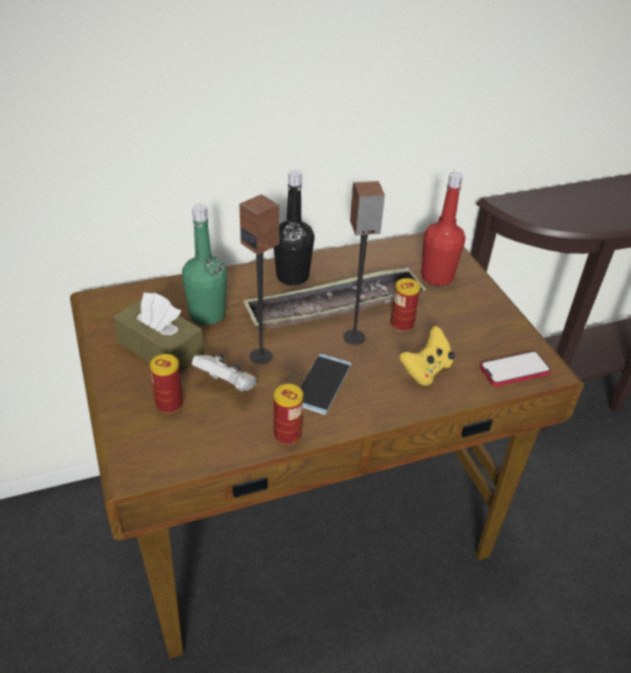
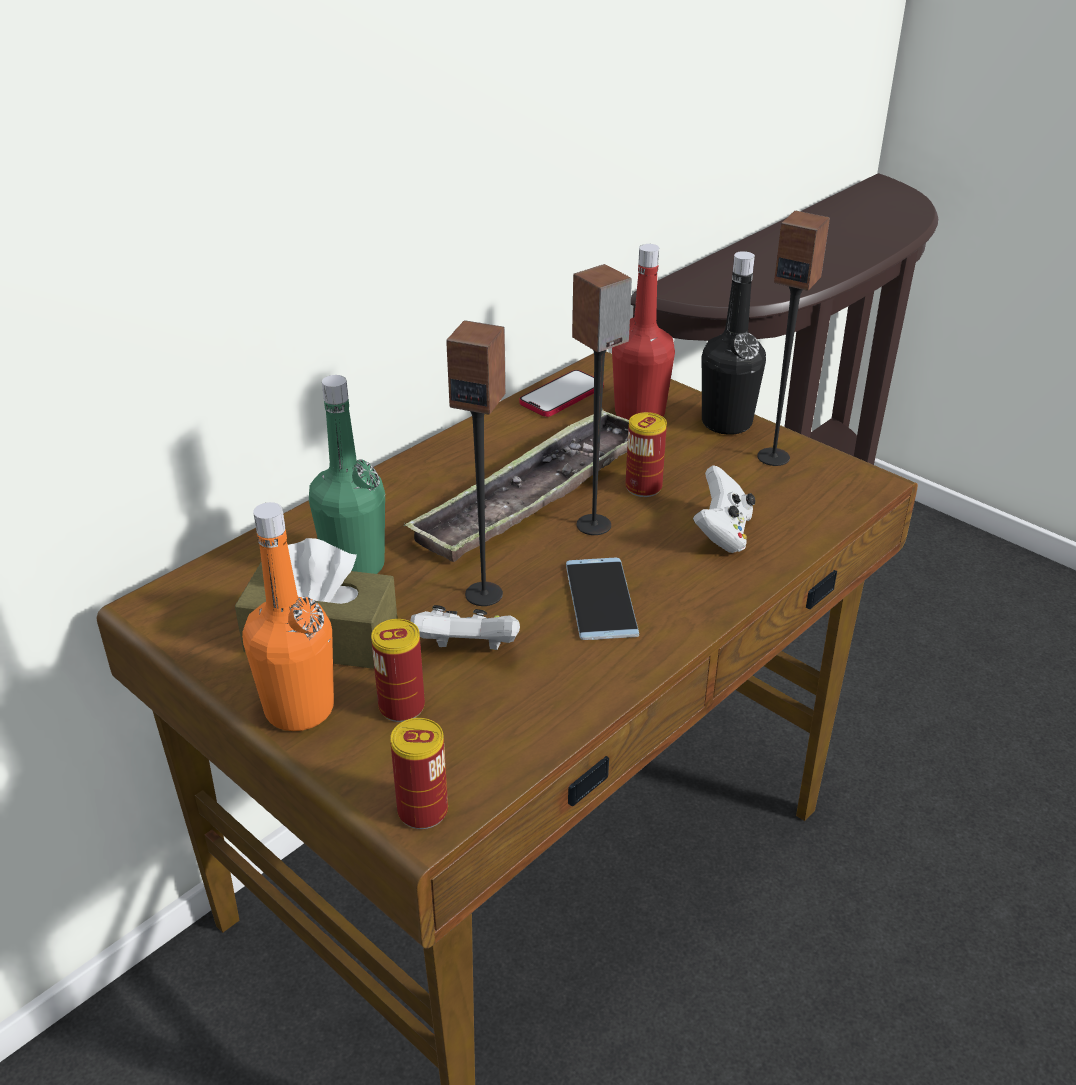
camera: 25 degrees left, 5 degrees down
black bottle [274,170,314,285] -> black bottle moved to [702,251,766,435]
can [274,384,303,445] -> can moved to [390,718,448,829]
yellow game controller [399,326,455,386] -> white game controller [693,465,755,553]
phone [480,351,551,386] -> phone moved to [519,370,604,417]
none -> orange bottle [242,502,334,731]
none -> speaker [757,211,830,466]

